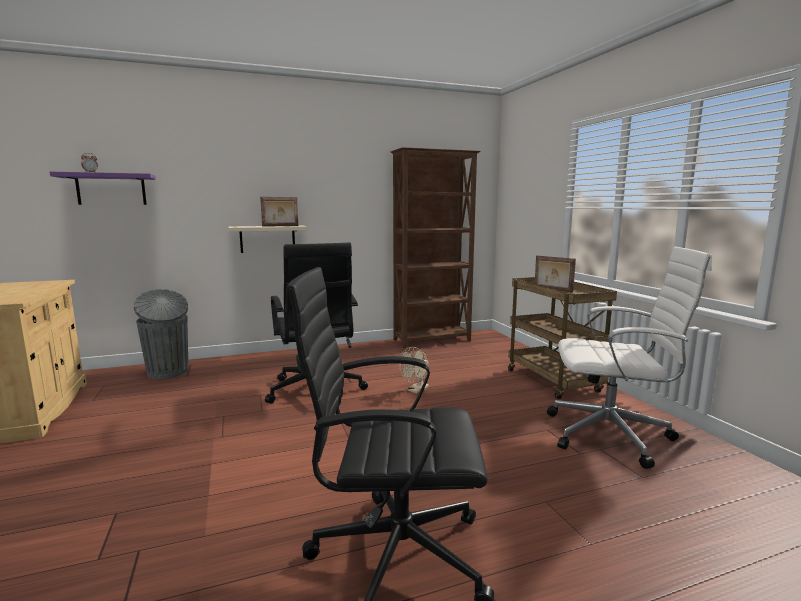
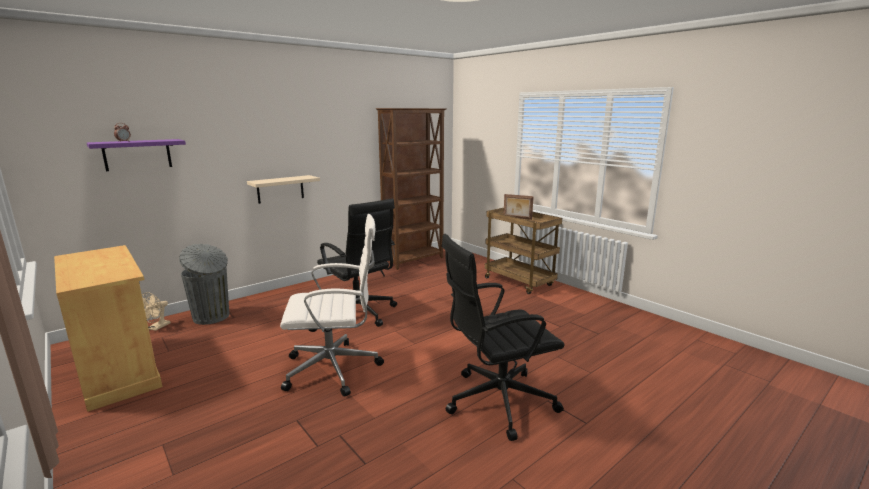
camera: 20 degrees left, 5 degrees up
picture frame [260,197,298,227] -> none
beige fan [399,347,429,393] -> beige fan moved to [142,292,171,331]
white office chair [547,247,712,469] -> white office chair moved to [280,214,384,397]

